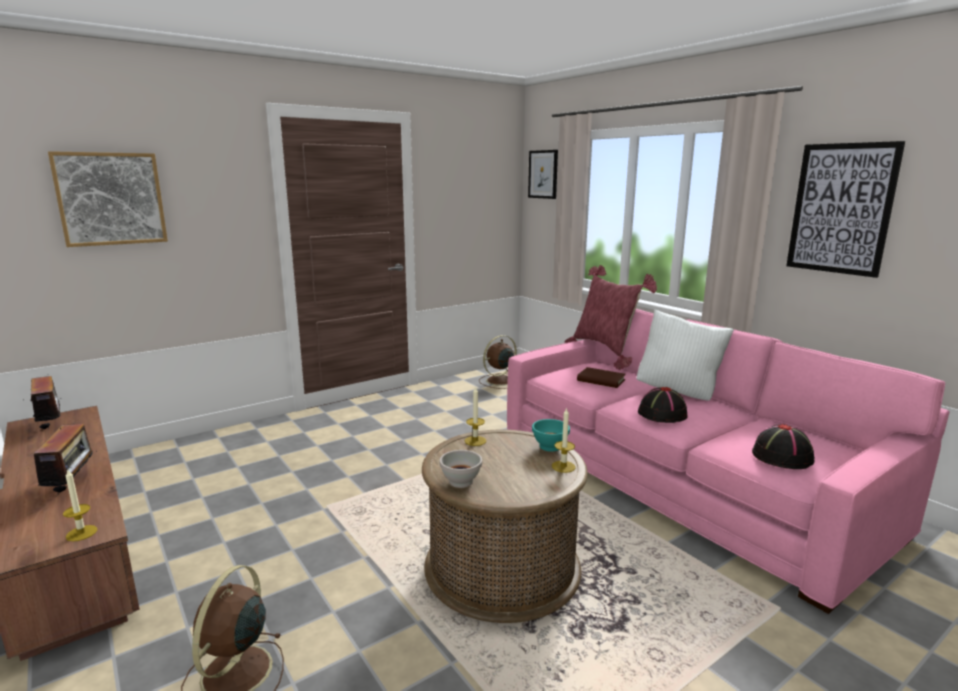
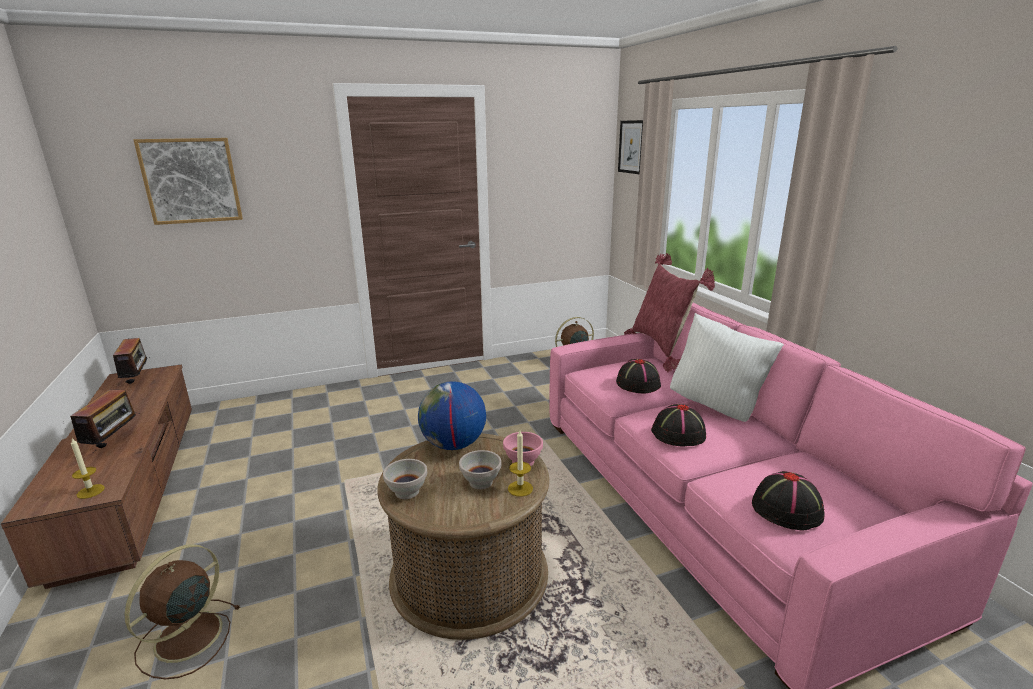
camera: 15 degrees right, 5 degrees up
candle [465,386,486,446] -> globe [418,381,486,450]
turquoise bowl [532,419,570,452] -> pink bowl [503,432,543,466]
brown book [577,367,626,388] -> black hat [616,359,661,394]
picture [786,141,905,278] -> none
none -> white bowl [459,450,501,489]

